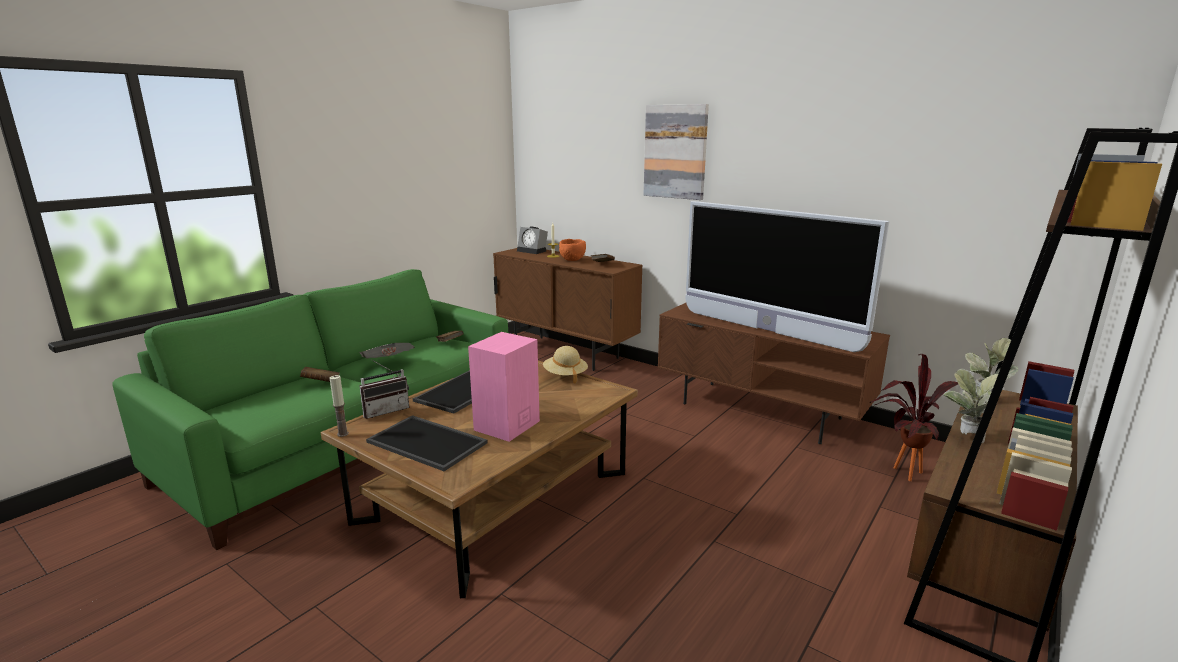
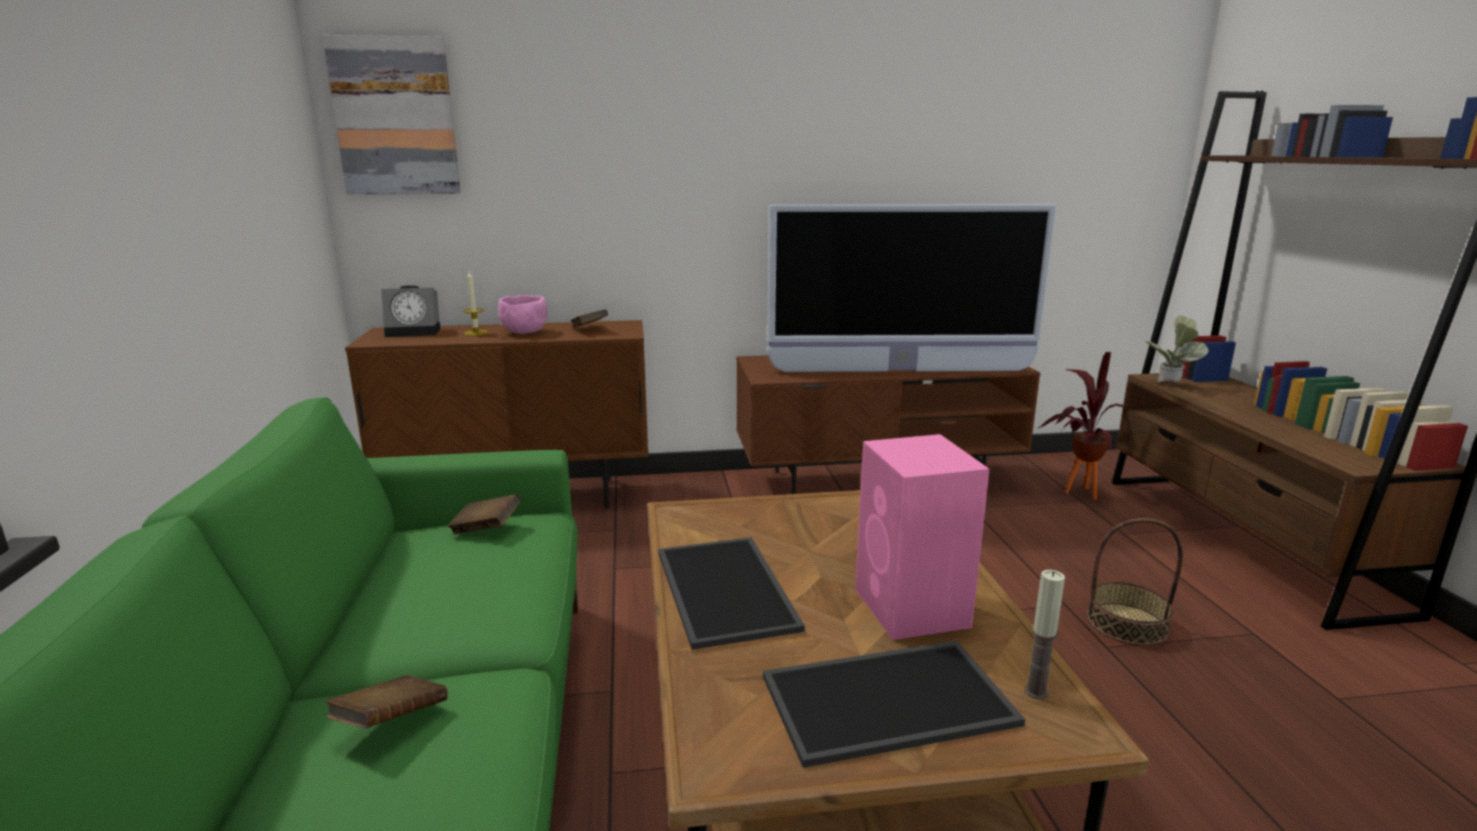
camera: 45 degrees left, 0 degrees up
candle [330,375,349,437] -> candle moved to [1024,570,1065,699]
newspaper [359,343,415,358] -> none
radio [359,359,410,419] -> none
beige hat [543,346,588,384] -> none
orange bowl [559,239,586,261] -> pink bowl [498,295,547,334]
picture [644,104,709,200] -> picture moved to [322,35,461,194]
potted plant [943,369,998,443] -> none
none -> basket [1087,518,1183,646]

